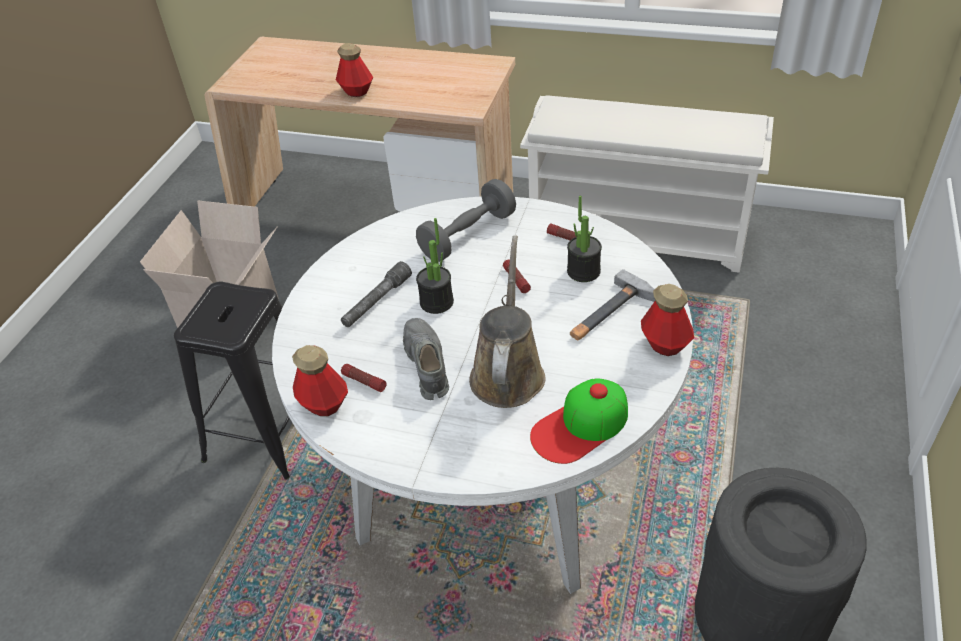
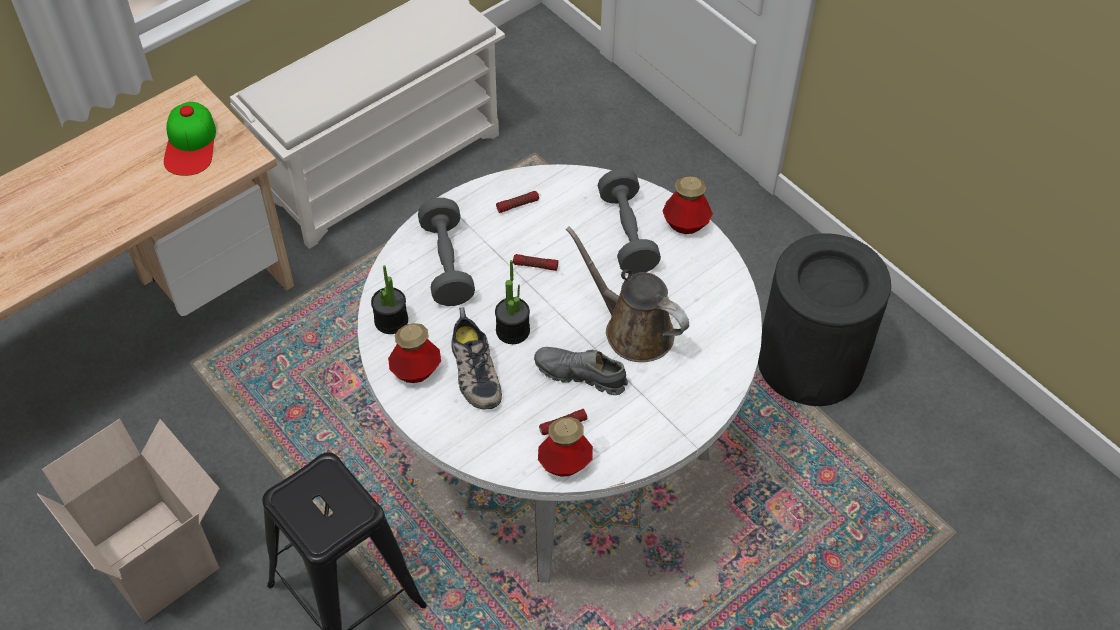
camera: 60 degrees left, 10 degrees up
bottle [336,43,373,97] -> bottle moved to [388,323,441,383]
grey flashlight [341,261,412,327] -> shoe [451,307,502,409]
cap [530,378,628,464] -> cap moved to [164,102,216,176]
potted plant [567,195,602,282] -> potted plant moved to [371,265,408,334]
hammer [570,269,655,340] -> grey dumbbell [598,169,661,274]

